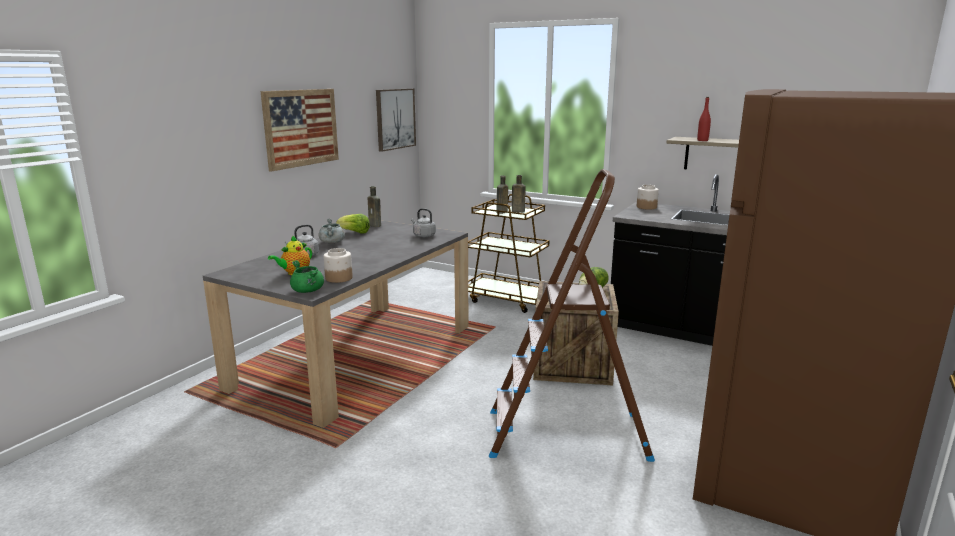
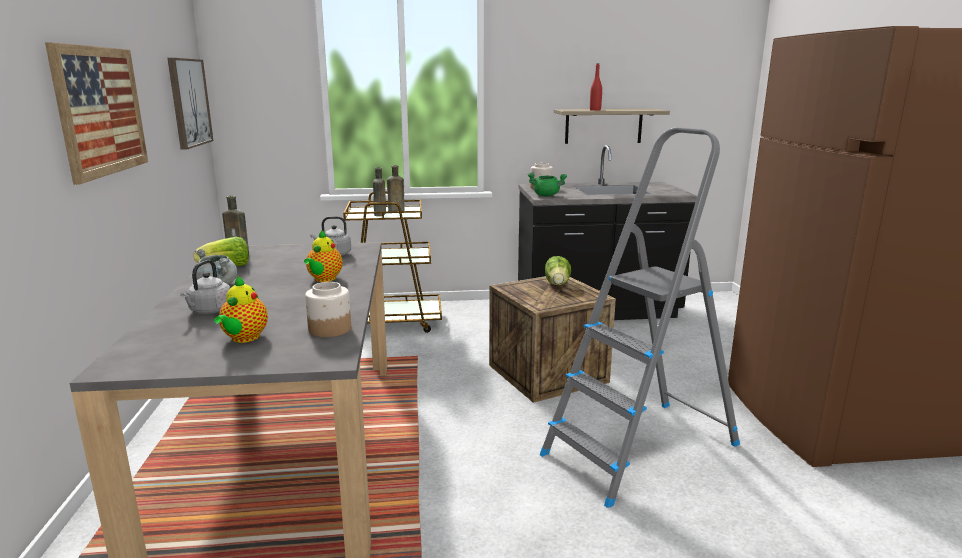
camera: 35 degrees left, 0 degrees up
green cooking pot [290,260,324,293] -> green cooking pot moved to [528,172,567,196]
brown step ladder [489,169,655,462] -> grey step ladder [540,127,740,508]
none -> teapot [304,230,343,282]

